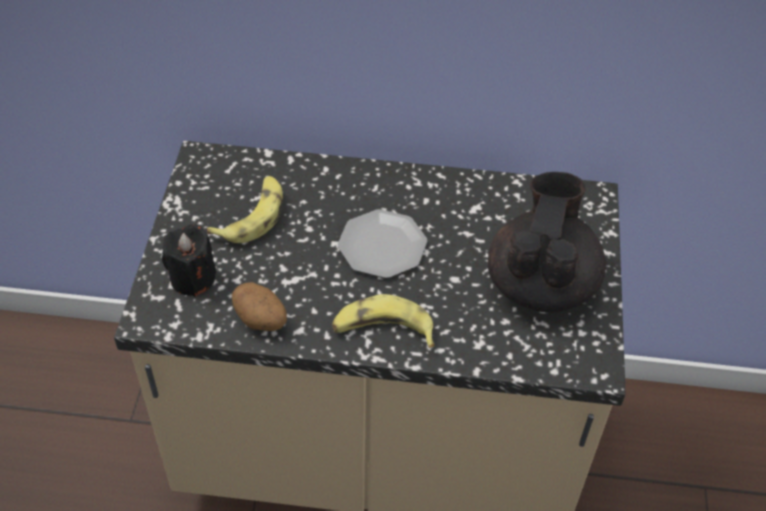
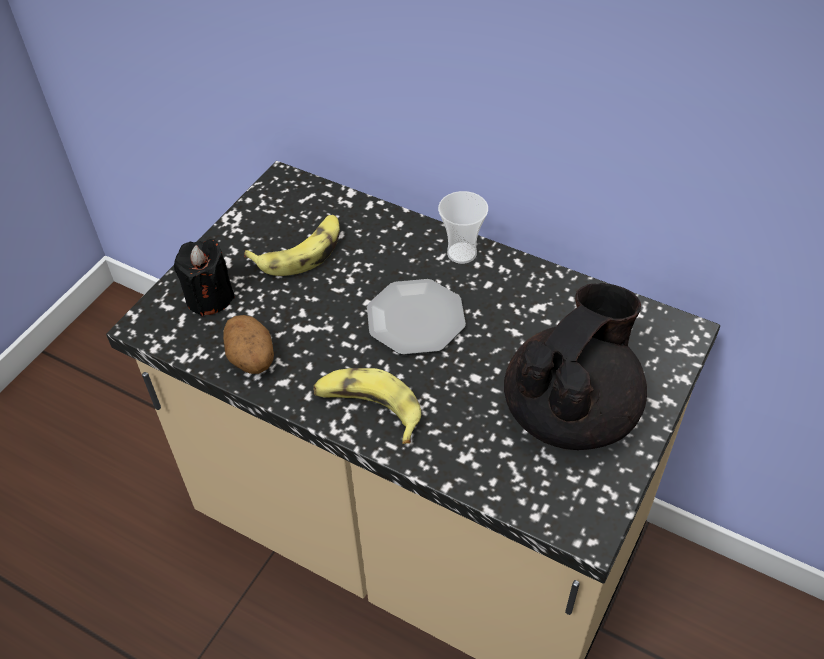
camera: 25 degrees right, 0 degrees up
none -> cup [438,191,488,264]

